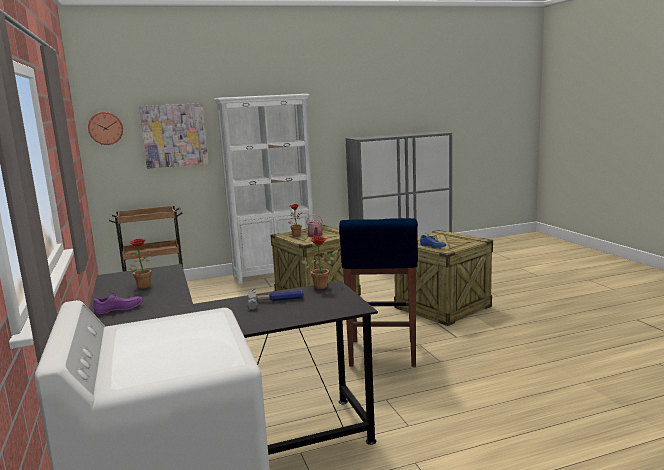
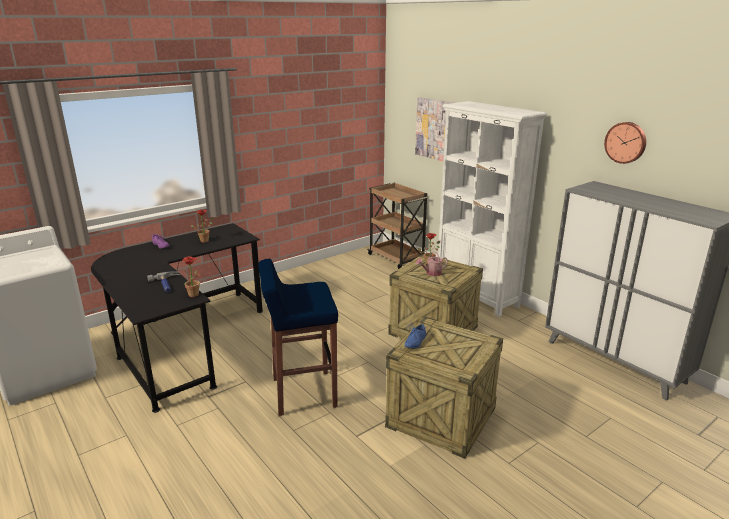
camera: 70 degrees right, 10 degrees up
wall clock [88,112,123,145] -> wall clock moved to [604,122,646,164]

